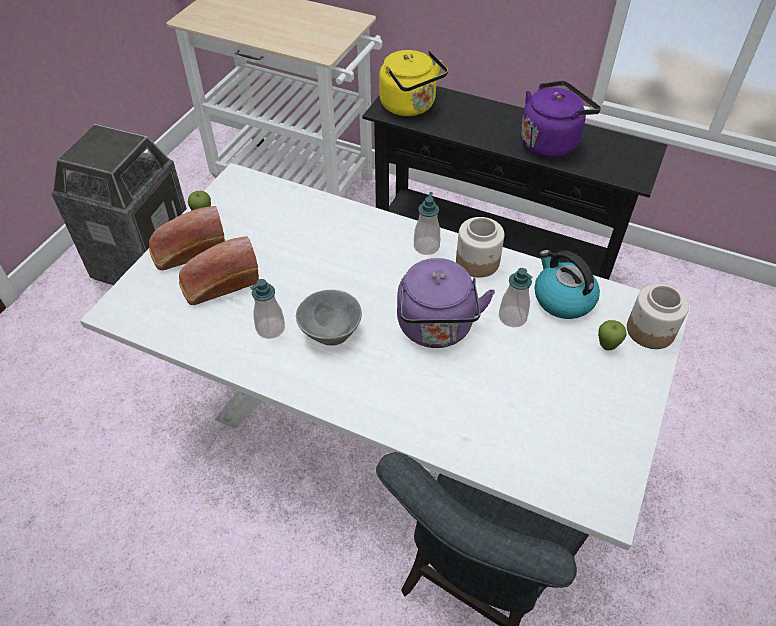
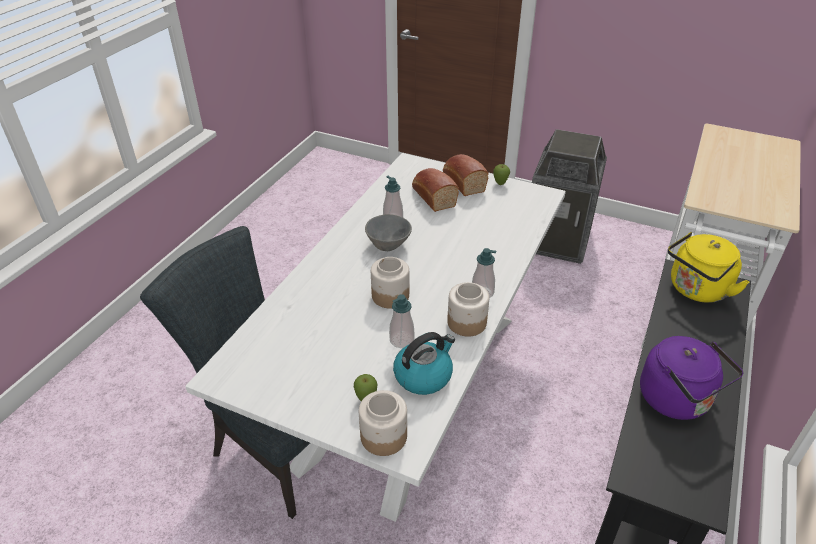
camera: 90 degrees right, 10 degrees down
purple kettle [397,258,495,348] -> jar [371,257,409,308]

